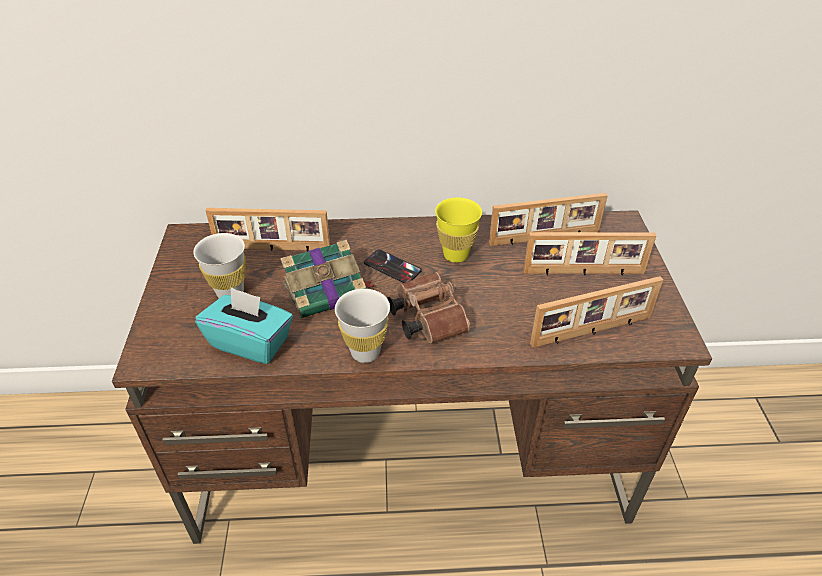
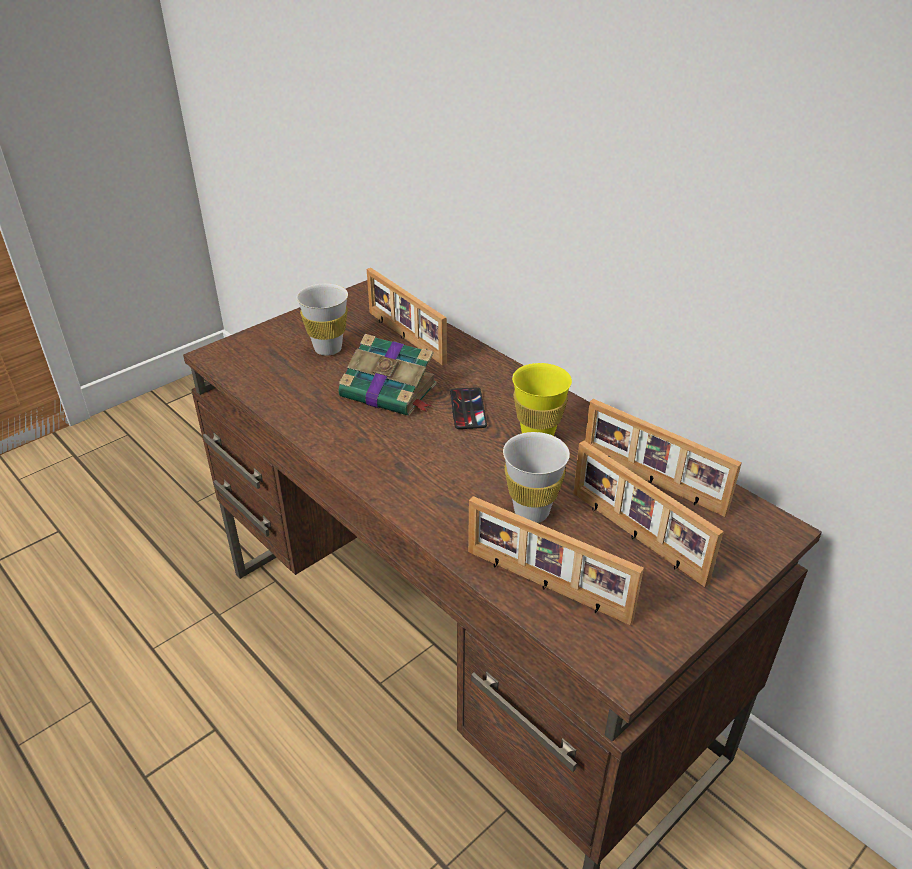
camera: 50 degrees right, 5 degrees down
turquoise tissue box [195,287,293,364] -> none
white cup [335,289,390,363] -> white cup moved to [503,432,570,523]
brown binoculars [387,272,471,344] -> none

